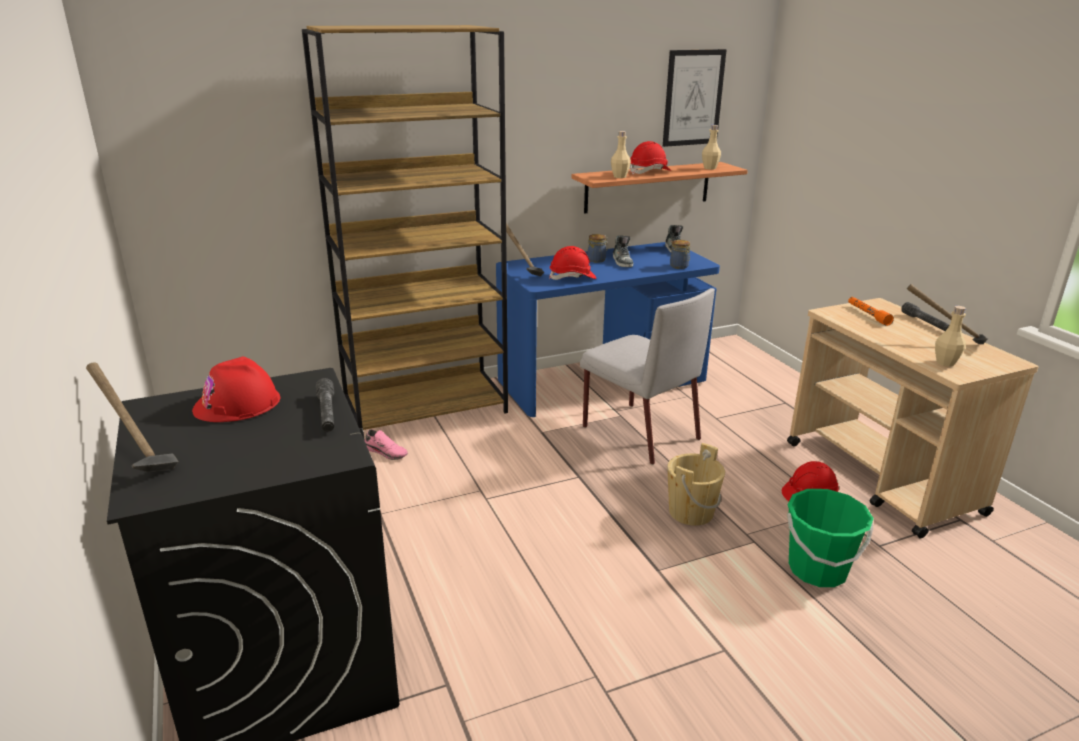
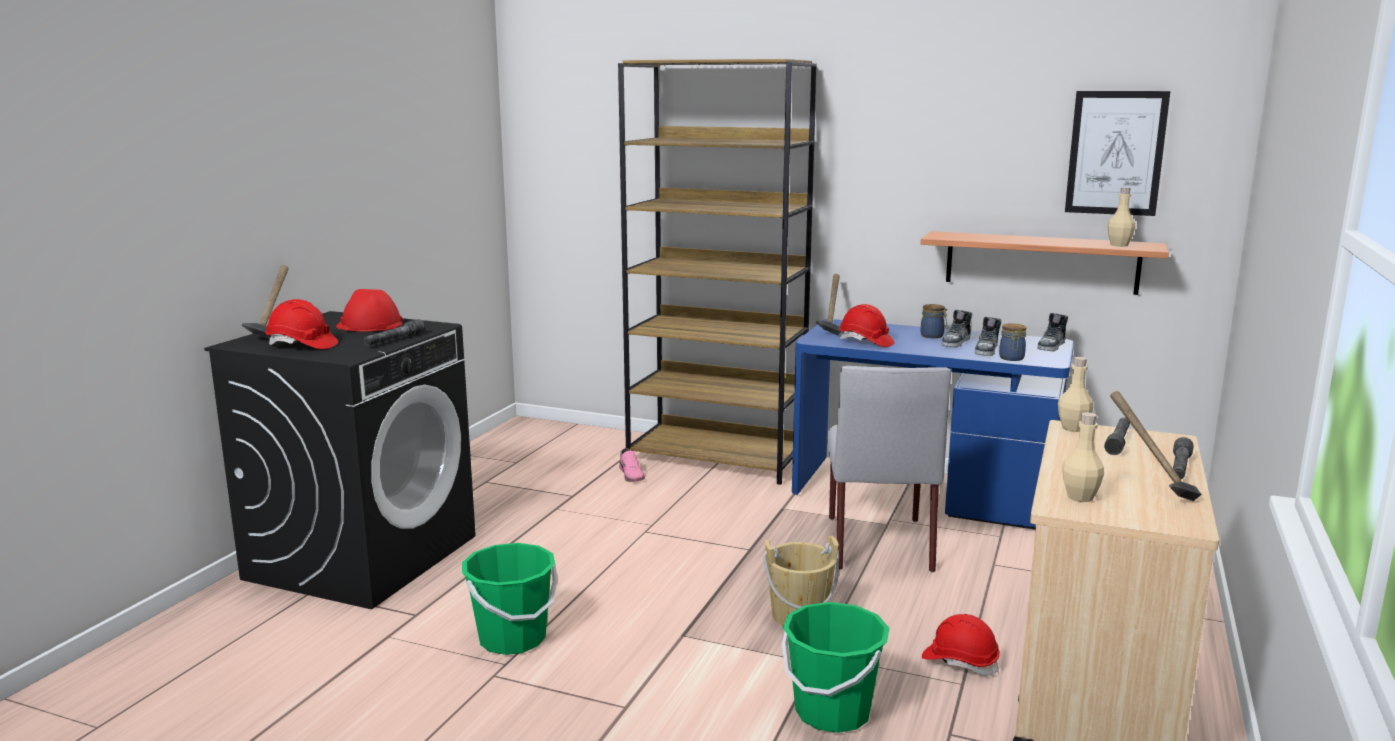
camera: 45 degrees right, 10 degrees down
beige bottle [611,131,631,178] -> beige bottle moved to [1058,357,1093,432]
red hard hat [630,141,671,175] -> red hard hat moved to [266,299,338,349]
orange flashlight [848,297,894,326] -> grey flashlight [1104,417,1130,455]
none -> green bucket [462,543,558,655]
none -> shoe [975,317,1001,356]

